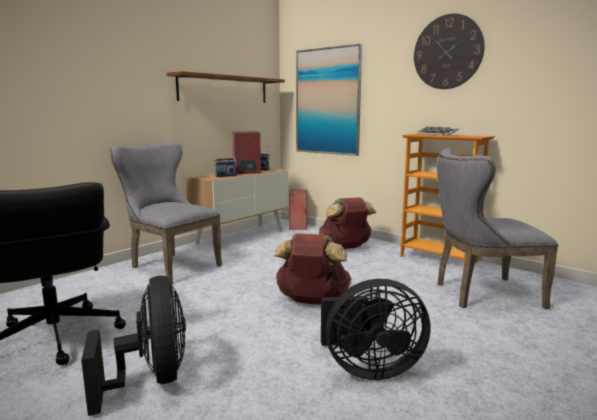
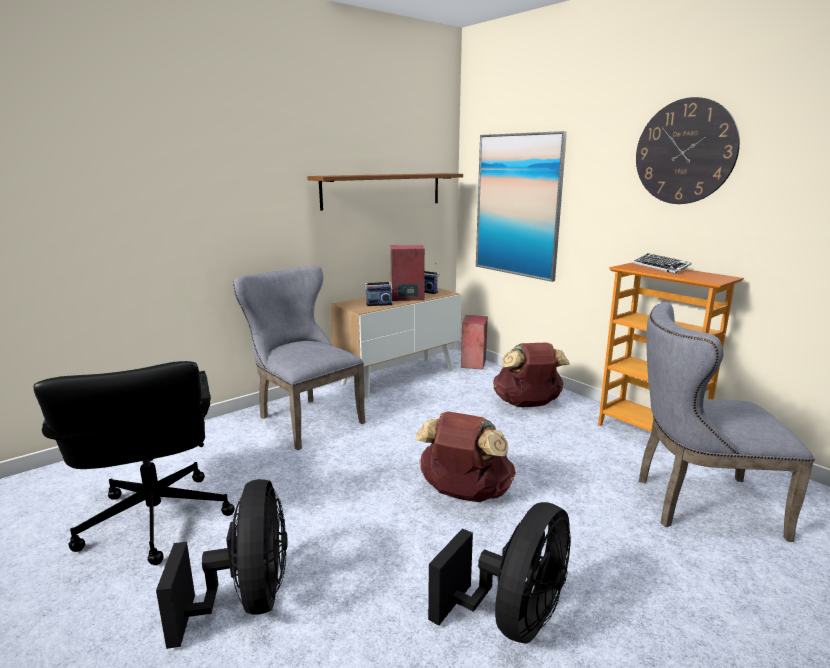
camera: 10 degrees right, 5 degrees up
black fan [321,279,431,380] -> black fan turned 60 degrees counterclockwise [428,502,571,644]

